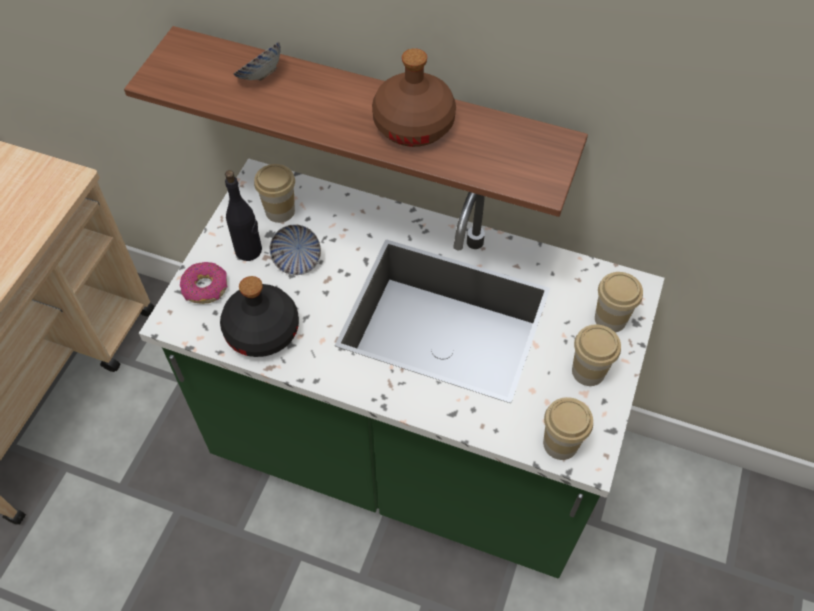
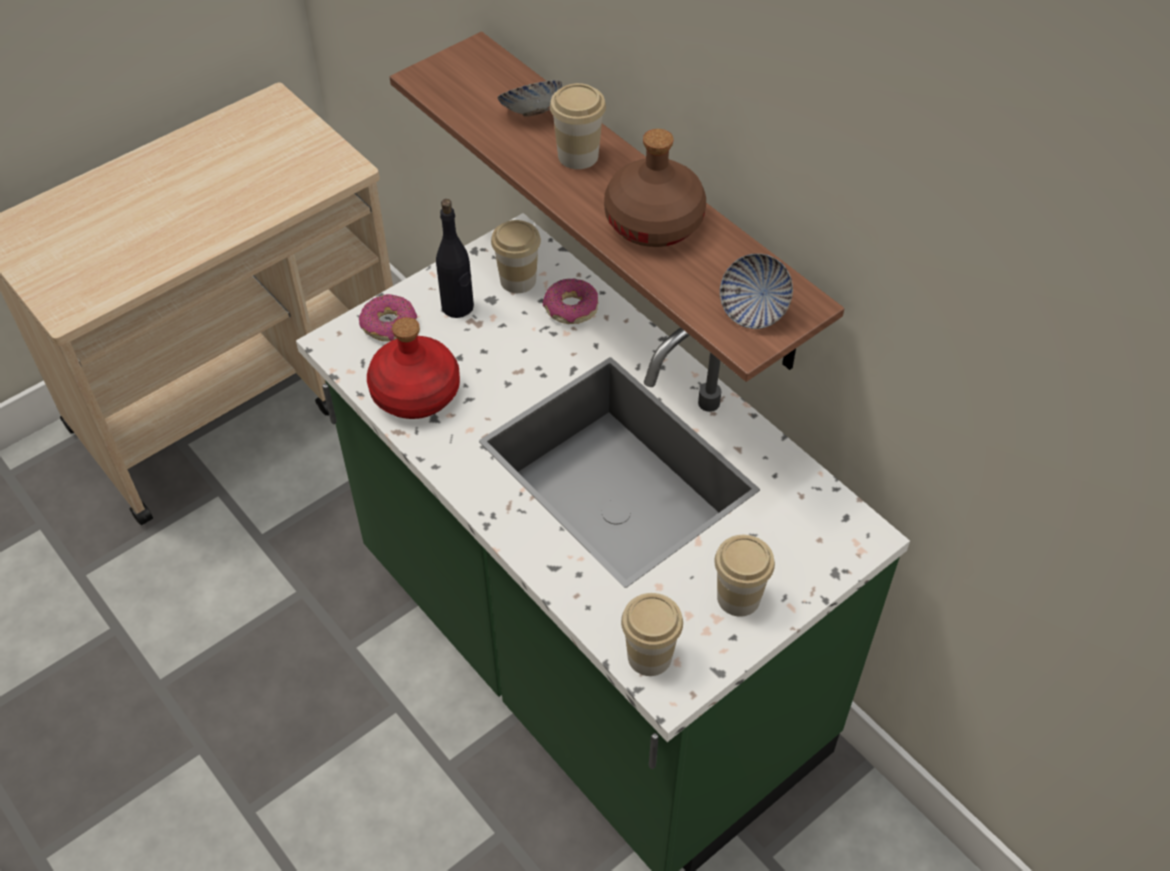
camera: 30 degrees right, 5 degrees down
black bottle [220,276,299,357] -> red bottle [367,317,460,419]
bowl [270,225,321,275] -> bowl moved to [720,253,793,329]
cup [595,272,643,332] -> cup moved to [550,83,606,169]
none -> donut [543,278,599,324]

